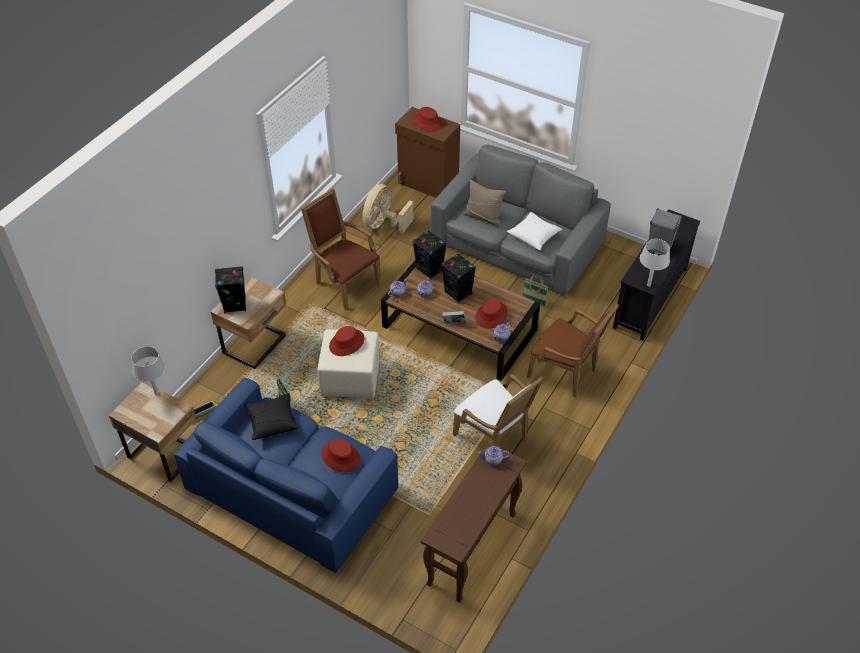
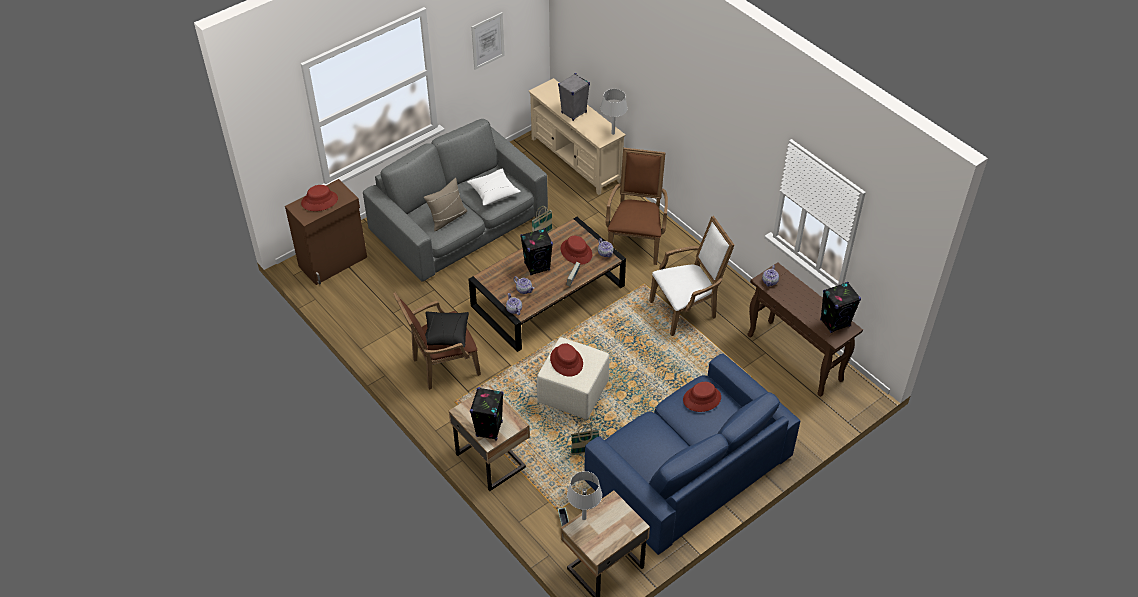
camera: 70 degrees left, 0 degrees up
black pillow [244,393,300,440] -> black pillow moved to [425,312,469,347]
beige fan [362,184,414,233] -> none
black speaker [413,230,447,279] -> black speaker moved to [820,282,861,333]
brown armchair [527,303,619,397] -> brown armchair turned 45 degrees counterclockwise [606,148,668,265]
black tv stand [613,209,700,341] -> beige tv stand [529,78,626,195]
none -> picture [471,12,505,70]

